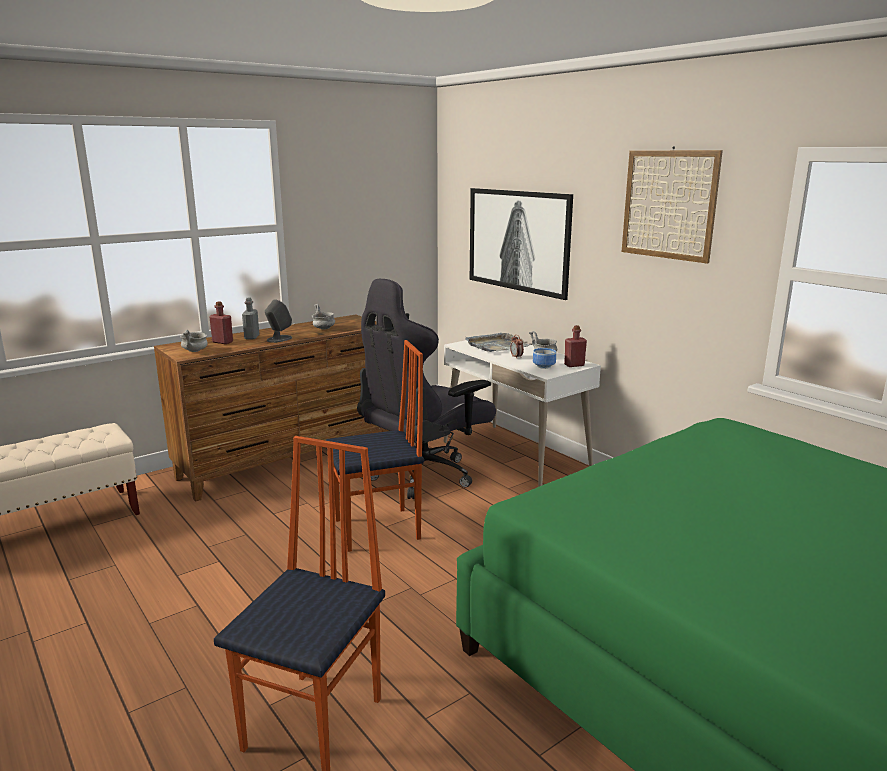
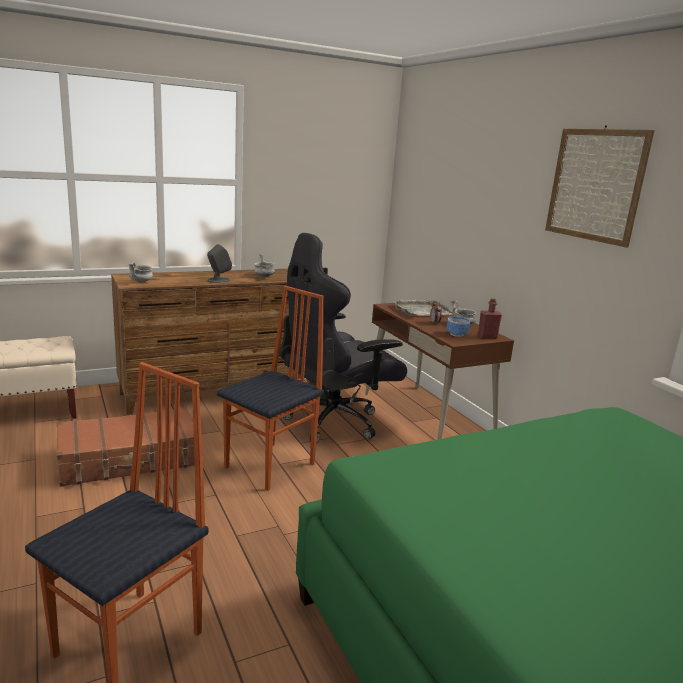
camera: 10 degrees right, 0 degrees up
red bottle [209,301,233,344] -> none
grey bottle [242,297,259,339] -> none
chair [325,340,424,552] -> chair turned 45 degrees counterclockwise [217,286,324,491]
white desk [444,340,601,487] -> brown desk [365,303,514,439]
picture [470,188,573,300] -> none
none -> brown suitcase [57,407,195,487]

